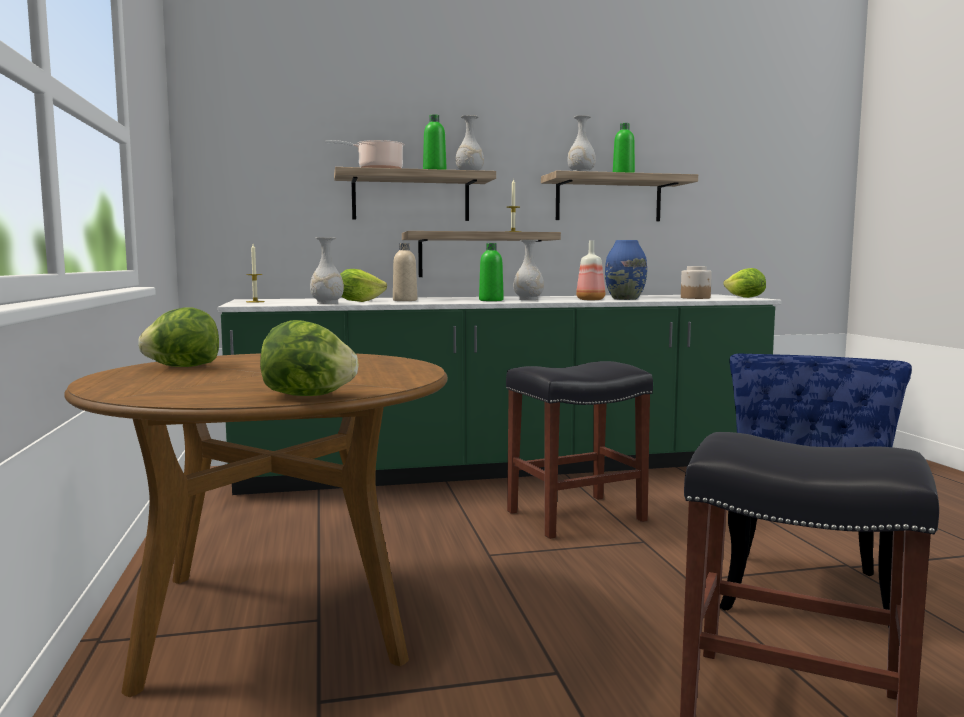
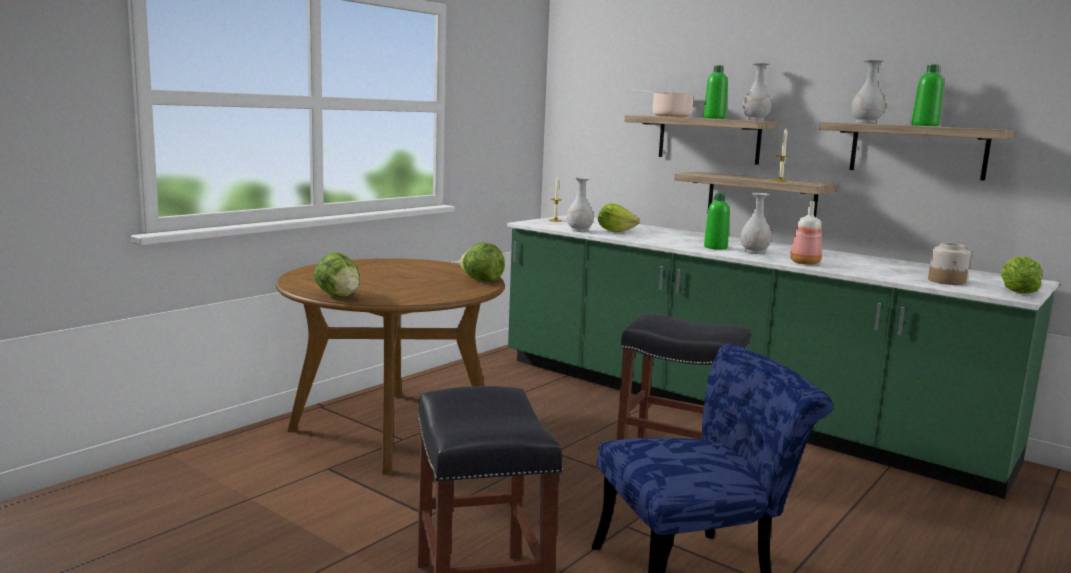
camera: 50 degrees right, 5 degrees up
lettuce [138,307,219,367] -> lettuce moved to [460,242,505,281]
beige bottle [393,243,417,301] -> none
blue vase [605,240,647,300] -> none

